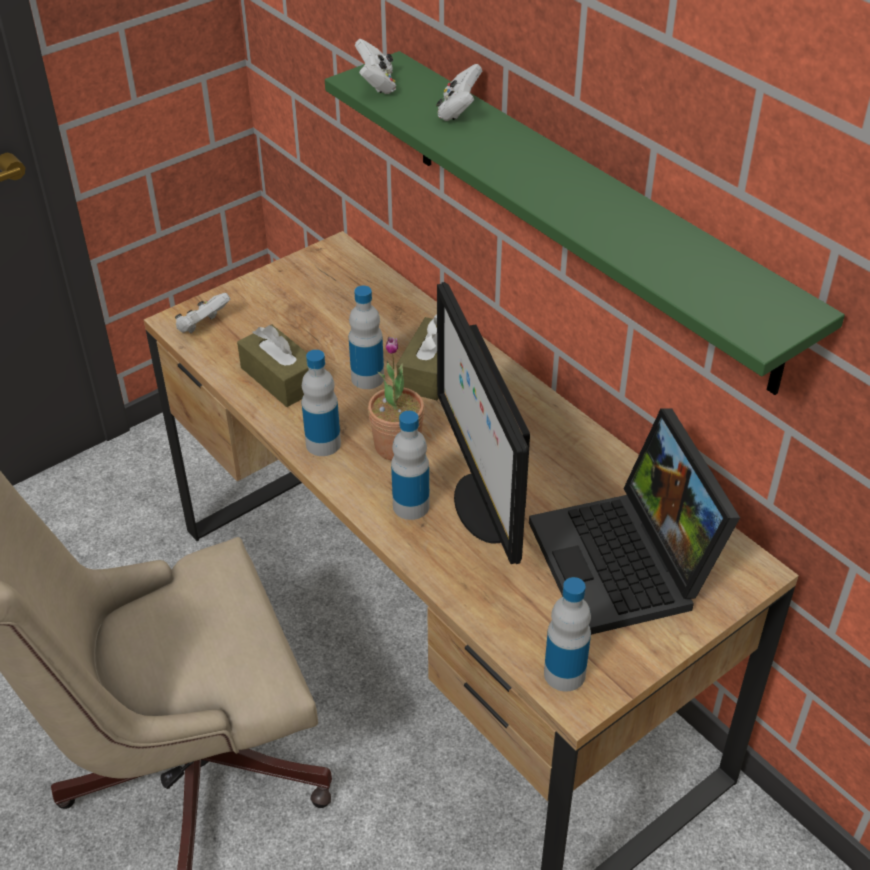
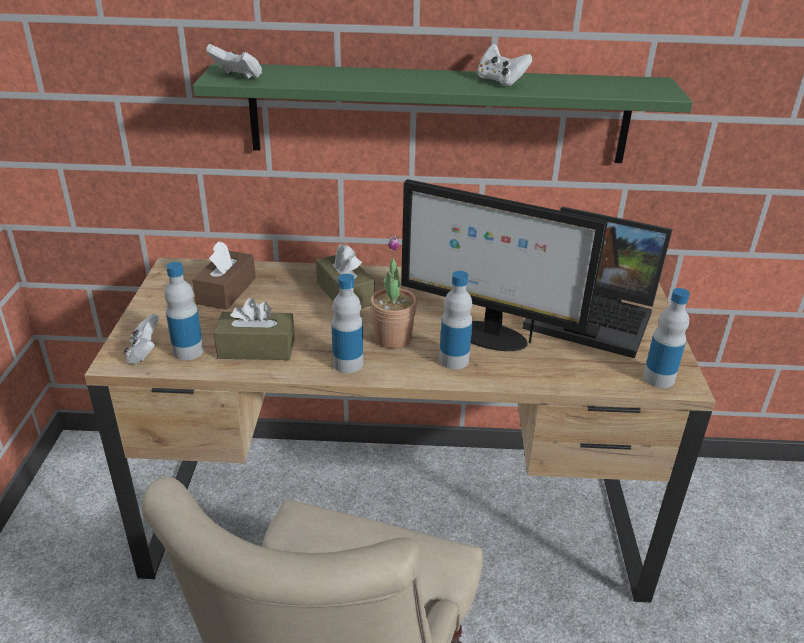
camera: 50 degrees left, 10 degrees down
bottle [349,286,384,389] -> bottle moved to [164,262,204,360]
white game controller [436,64,482,121] -> white game controller moved to [478,44,532,86]
none -> brown tissue box [192,241,256,310]

